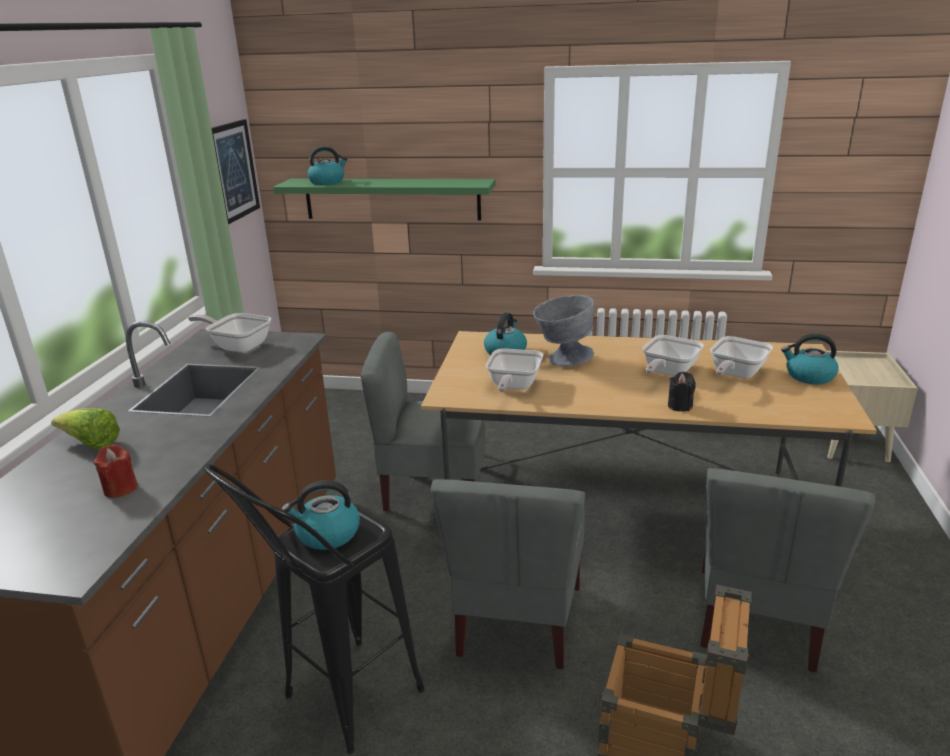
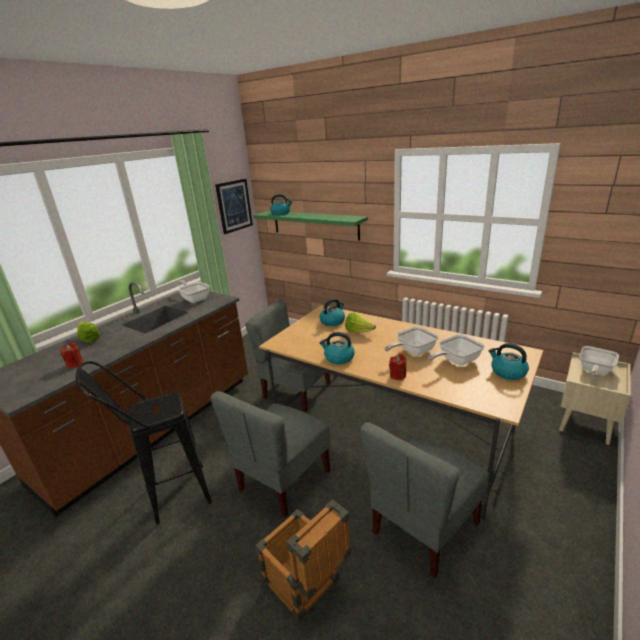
camera: 25 degrees right, 0 degrees up
kettle [281,480,360,550] -> kettle moved to [319,332,355,364]
frying pan [486,349,543,392] -> frying pan moved to [580,346,619,376]
grey bowl [533,295,594,366] -> lettuce [345,313,376,333]
black candle [668,372,696,412] -> red candle [389,354,406,381]

